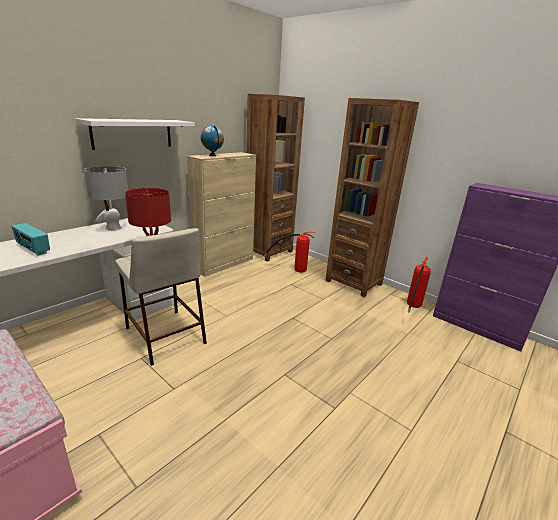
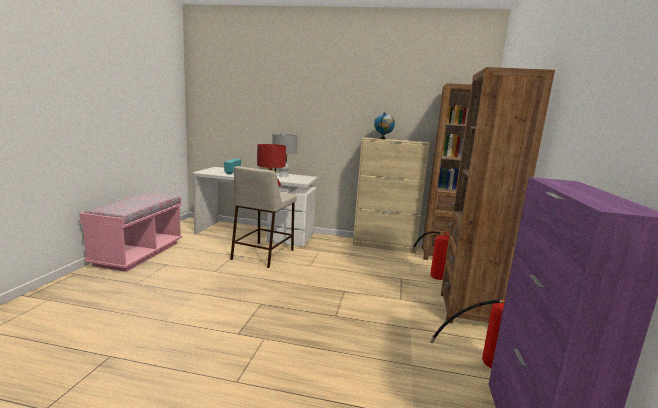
camera: 60 degrees right, 10 degrees down
white shelf [75,118,195,150] -> none

